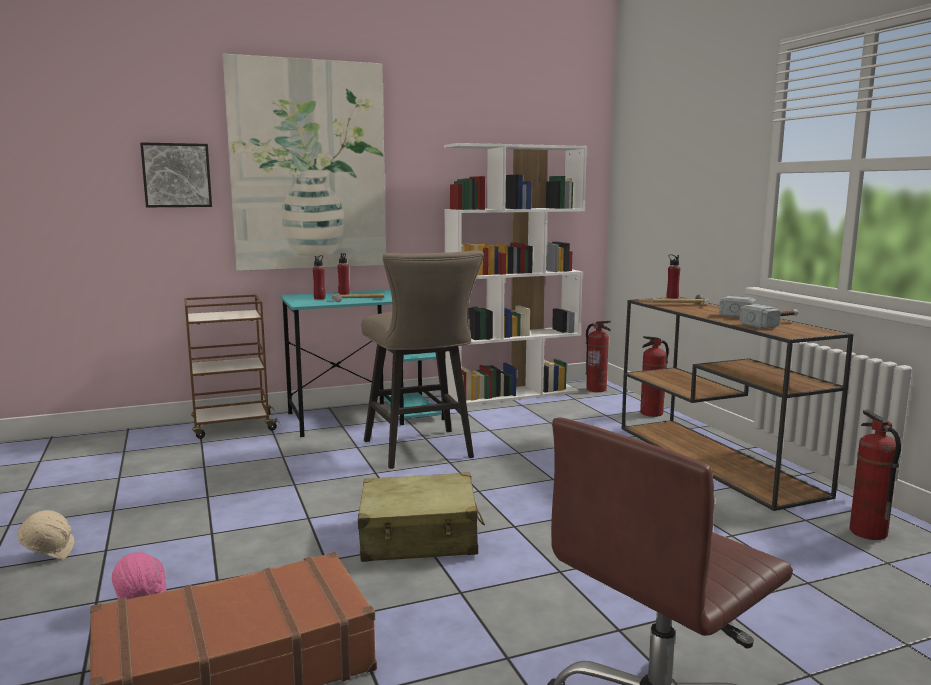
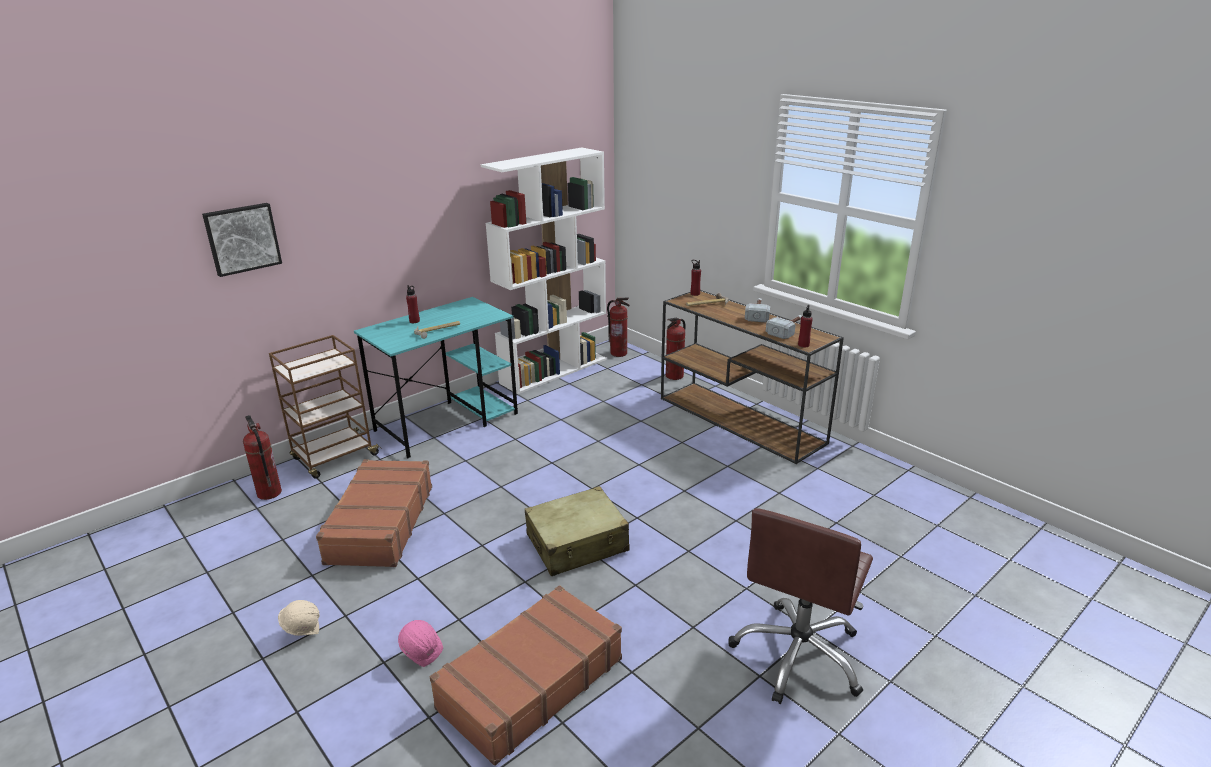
camera: 20 degrees left, 15 degrees up
picture [222,54,386,271] -> none
red bottle [313,255,326,299] -> red bottle moved to [798,305,813,348]
beige stool [361,250,484,469] -> none
fire extinguisher [849,410,901,540] -> fire extinguisher moved to [243,415,282,500]
none -> brown suitcase [316,459,432,567]

